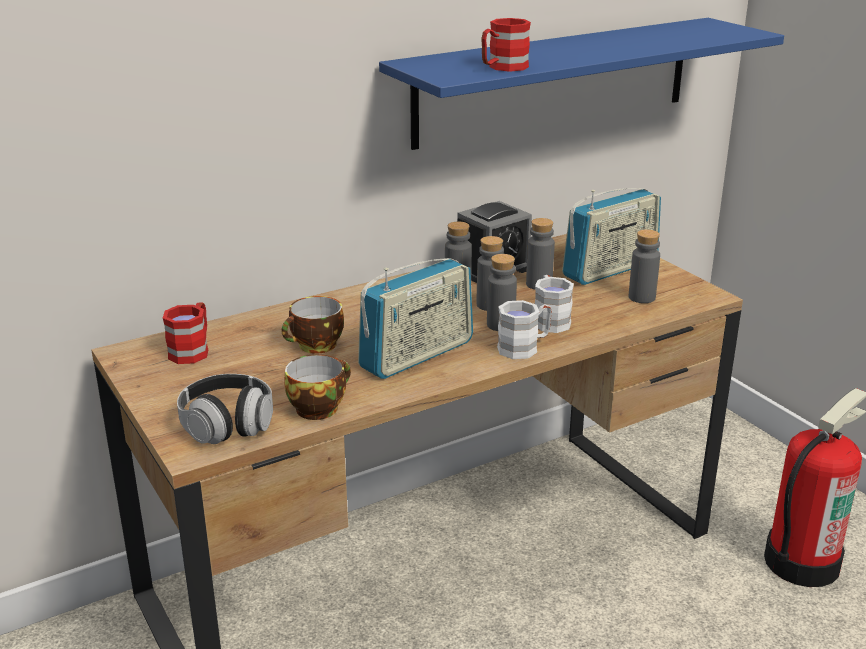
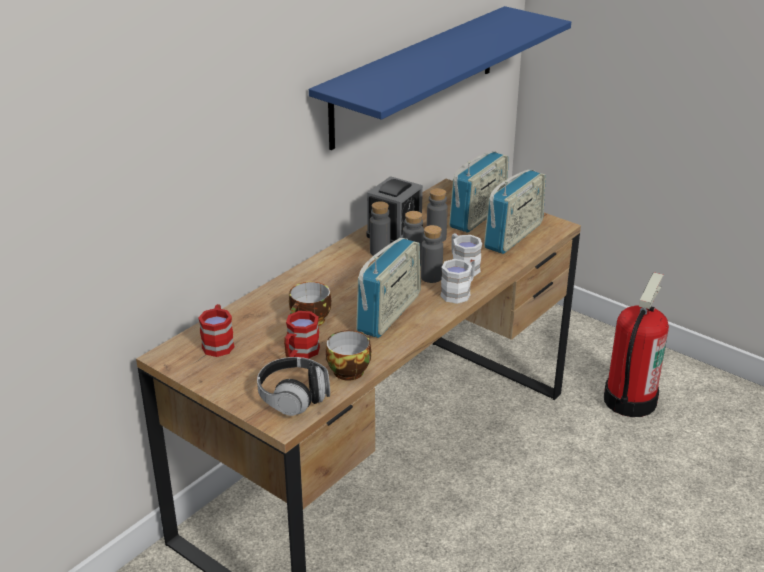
camera: 20 degrees left, 5 degrees up
red mug [481,18,531,72] -> red mug moved to [284,311,320,359]
grey bottle [629,229,660,303] -> radio [484,169,546,254]

